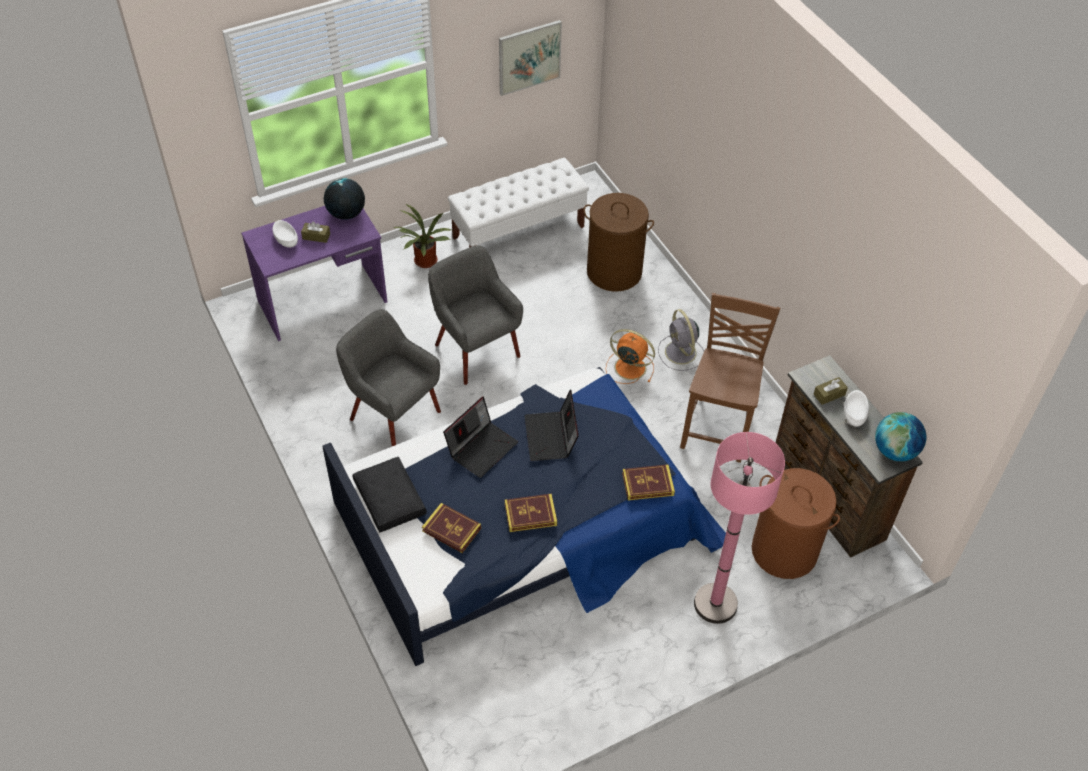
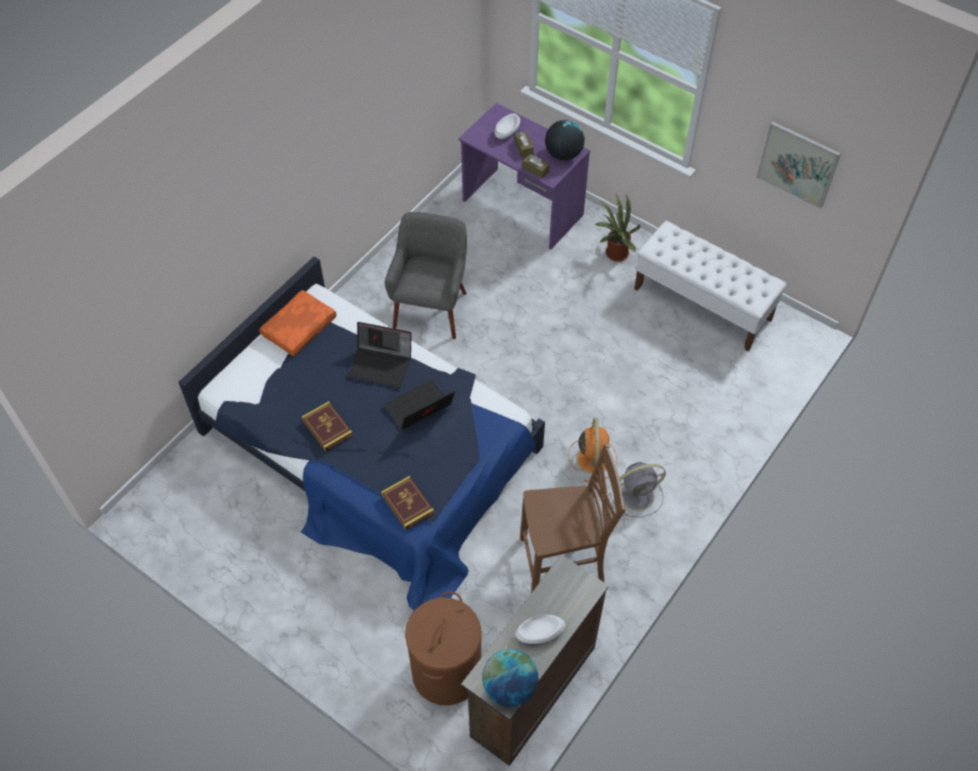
camera: 65 degrees right, 5 degrees up
black pillow [352,457,427,532] -> orange pillow [259,290,337,356]
book [422,503,481,553] -> none
grey armchair [428,246,523,385] -> none
brown laundry basket [583,193,654,292] -> none
grey fan [658,309,704,371] -> grey fan turned 150 degrees counterclockwise [609,462,666,517]
pink floor lamp [694,432,785,624] -> none
brown tissue box [813,377,848,405] -> brown tissue box moved to [522,154,550,179]

